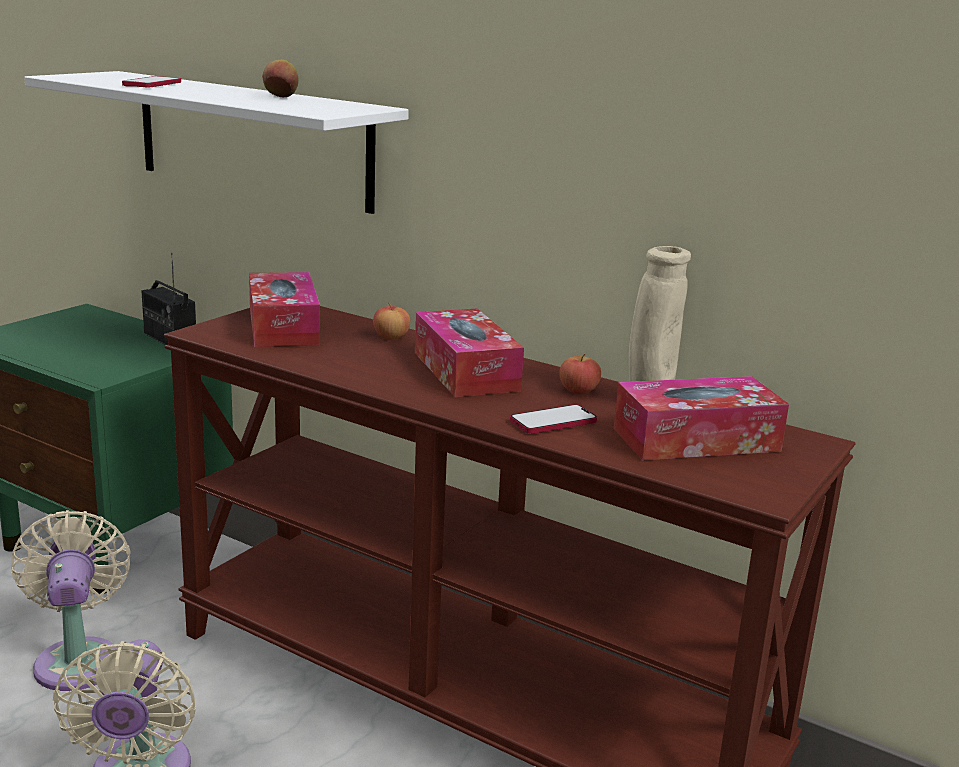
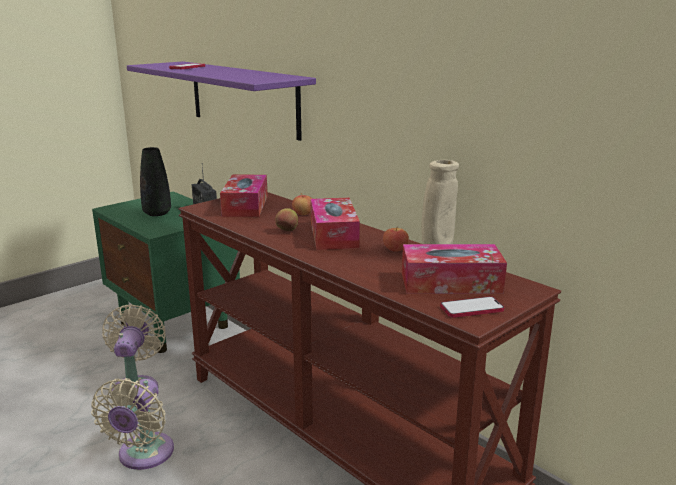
camera: 15 degrees right, 0 degrees up
white shelf [24,71,409,214] -> purple shelf [127,61,316,141]
apple [262,60,298,97] -> apple moved to [275,208,298,231]
phone [510,404,597,434] -> phone moved to [440,296,504,318]
none -> black vase [140,147,171,216]

